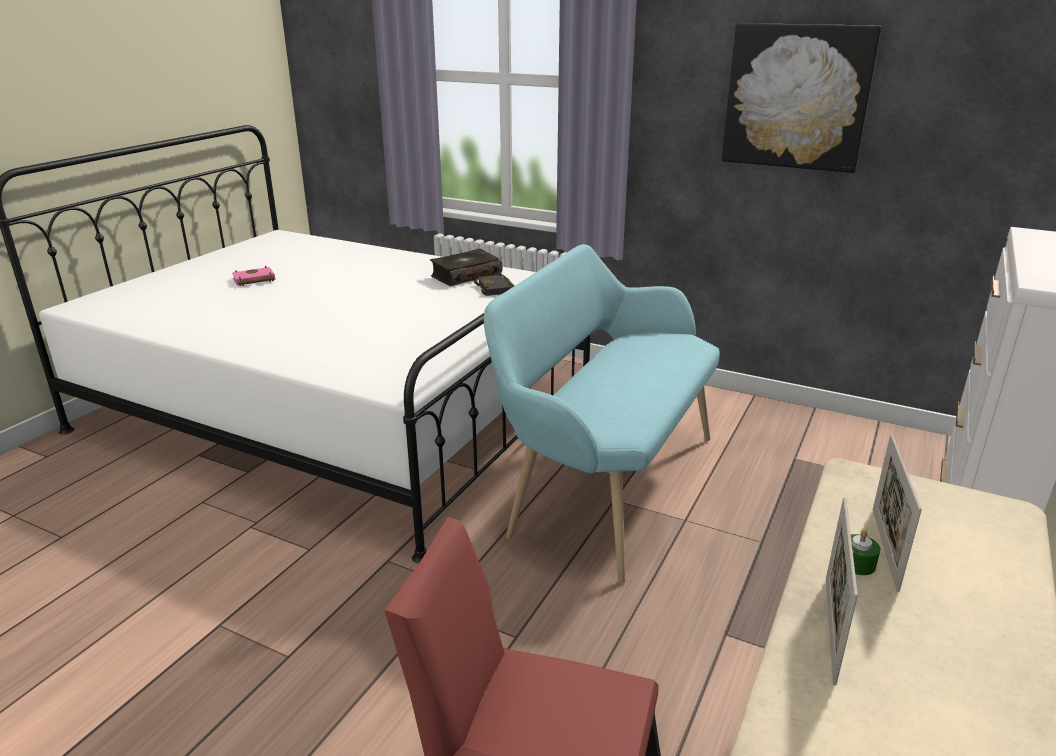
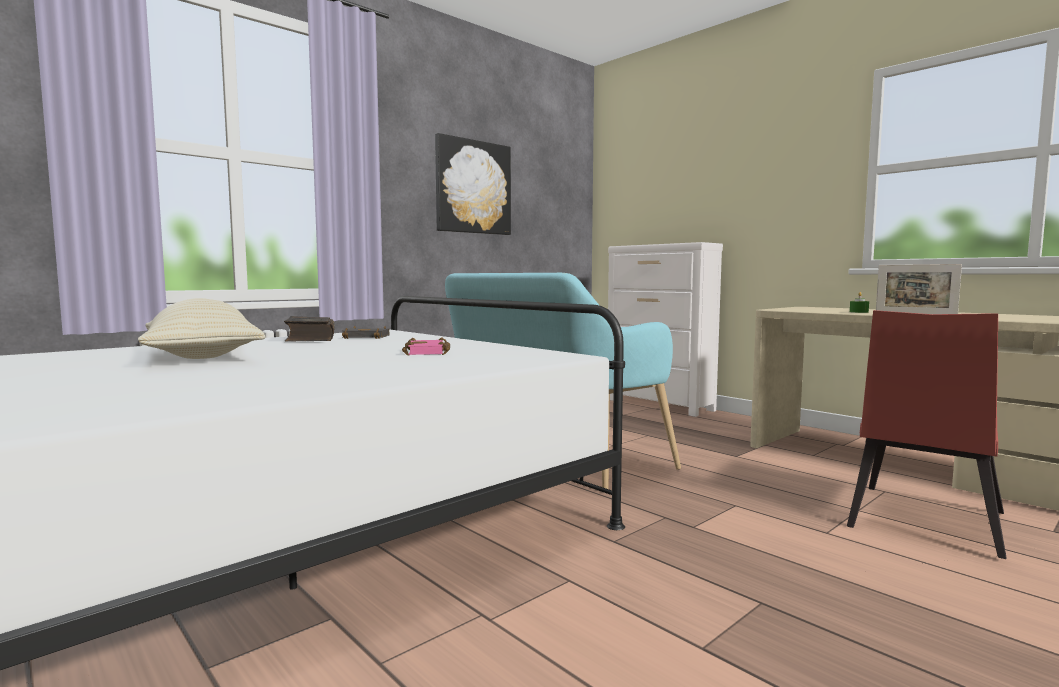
camera: 70 degrees left, 20 degrees down
pink book [232,266,275,286] -> pink book moved to [402,337,450,356]
picture frame [873,434,922,592] -> none
none -> beige pillow [138,298,266,359]

